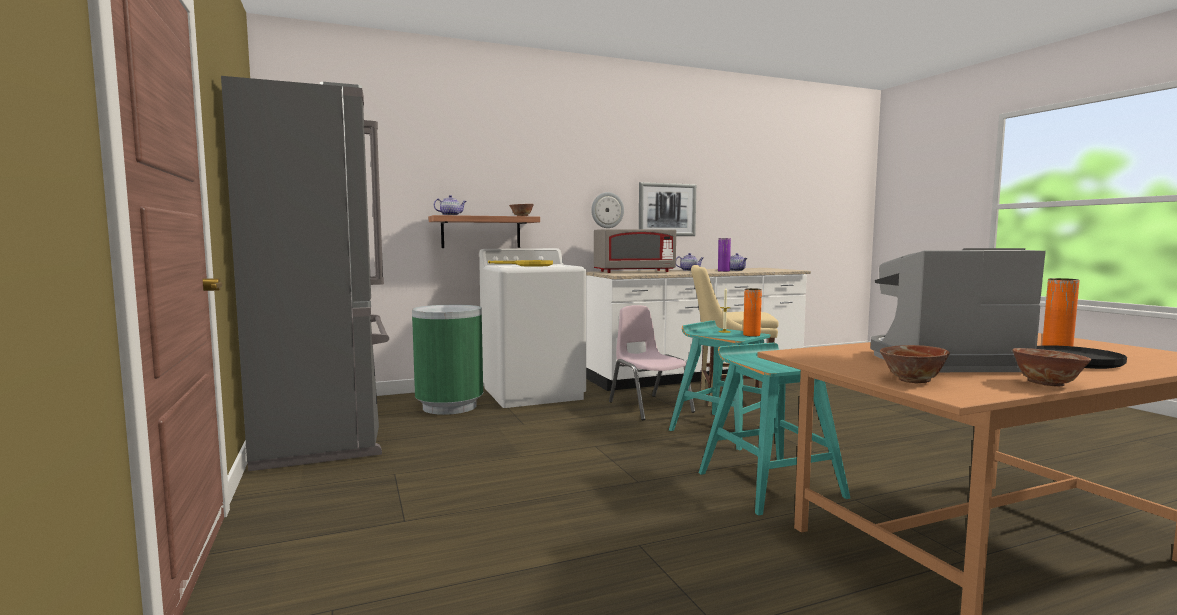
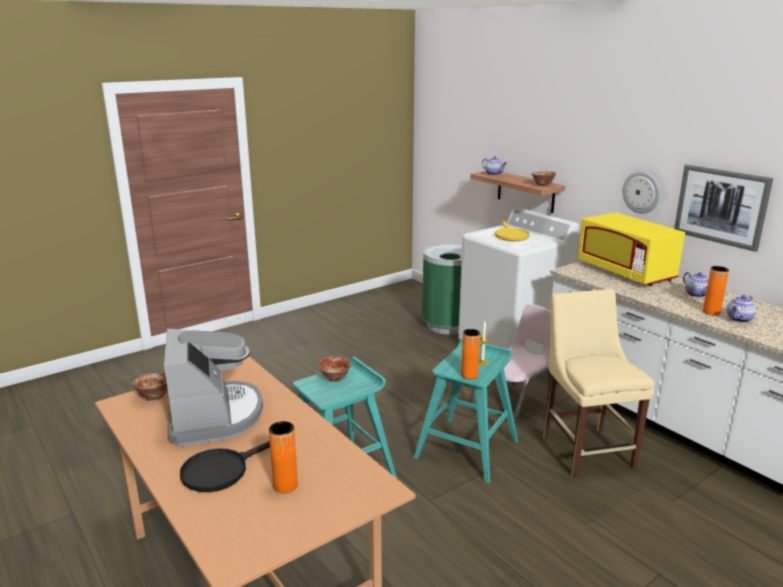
camera: 75 degrees right, 15 degrees up
grey fridge [221,76,389,471] -> none
grey microwave [594,229,676,273] -> yellow microwave [578,212,685,286]
purple vase [718,238,731,272] -> orange vase [703,266,729,315]
bowl [1012,348,1091,387] -> bowl moved to [319,356,351,382]

